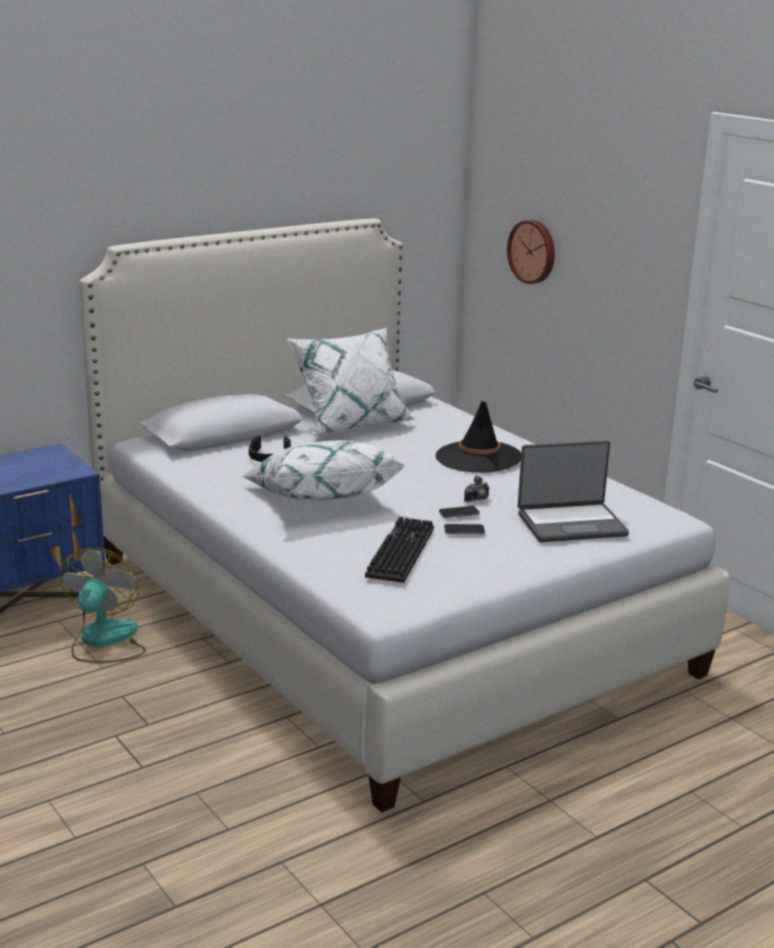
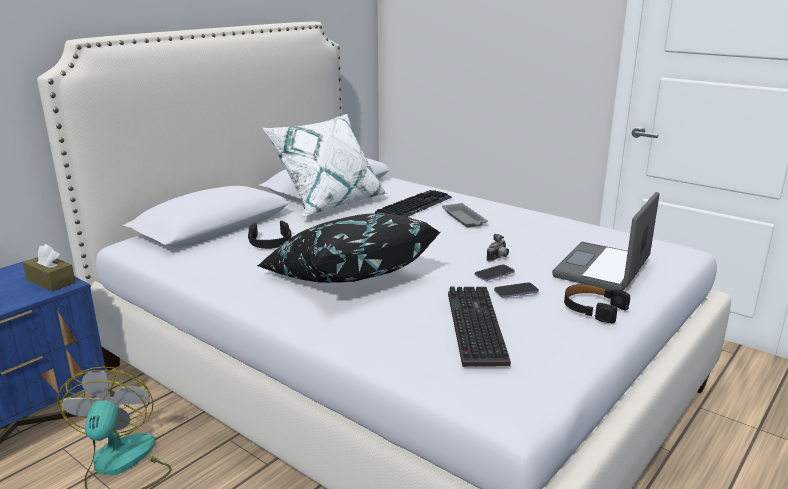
camera: 15 degrees left, 0 degrees up
white pillow [242,440,405,501] -> black pillow [257,213,441,283]
black hat [435,401,521,473] -> grey tray [442,203,488,227]
wall clock [507,220,555,284] -> none
laptop [518,441,629,542] -> laptop turned 150 degrees clockwise [552,192,659,291]
none -> brown tissue box [23,244,75,292]
none -> keyboard [375,190,452,217]
none -> black headphones [564,284,630,323]

